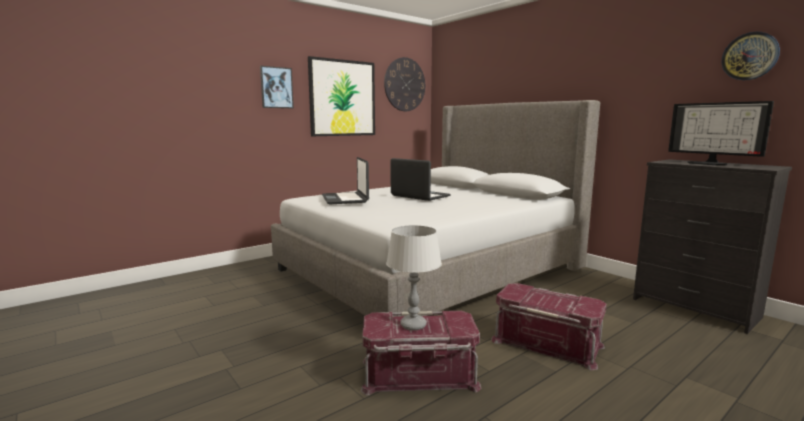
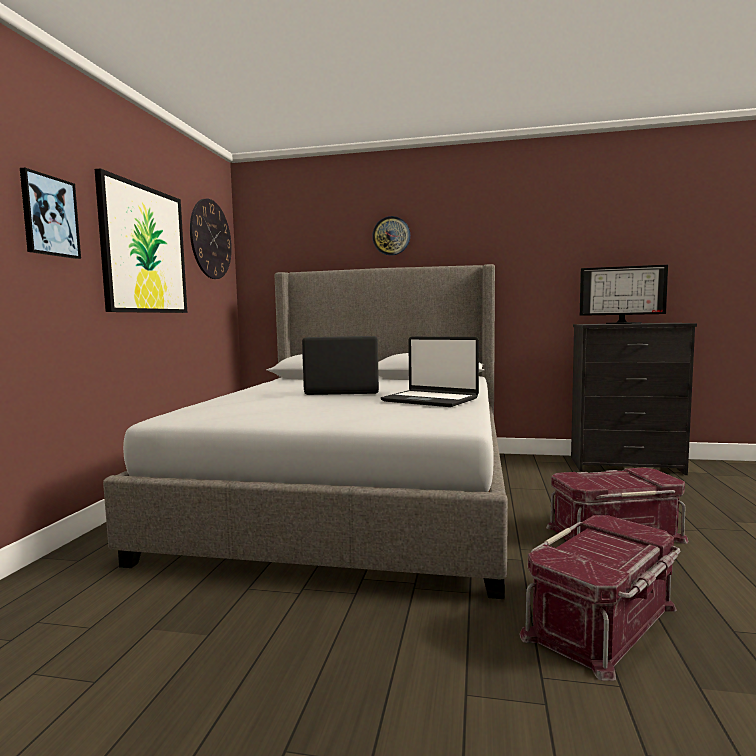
camera: 40 degrees left, 5 degrees down
laptop [322,157,369,204] -> laptop moved to [381,337,479,407]
grey table lamp [386,225,442,331] -> none
wall clock [722,32,780,80] -> wall clock moved to [372,216,410,255]

